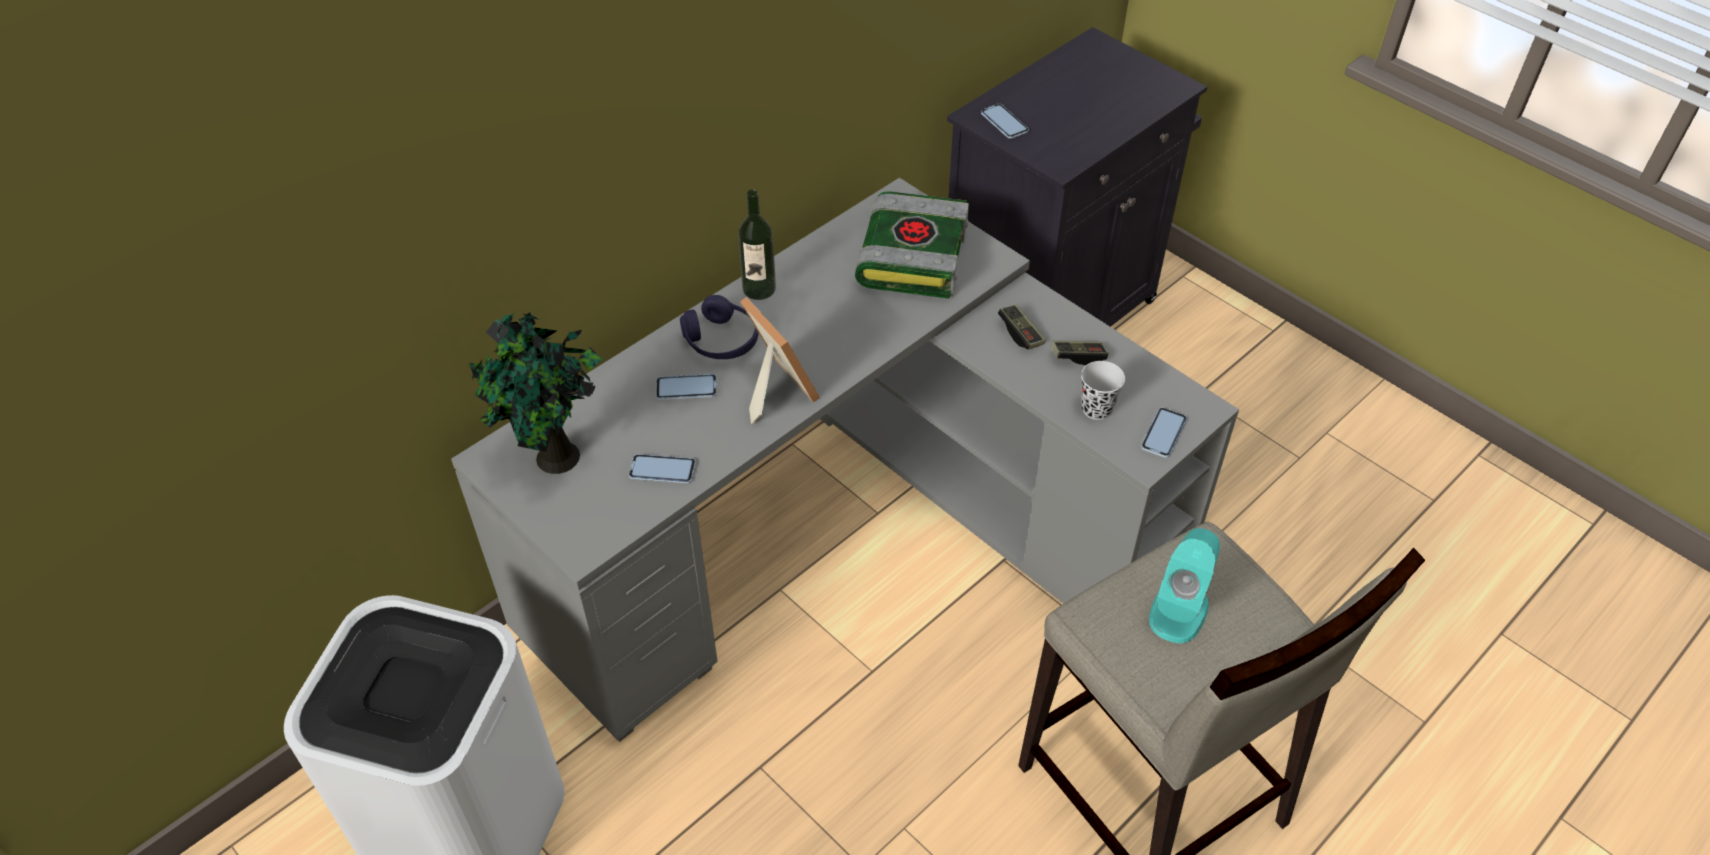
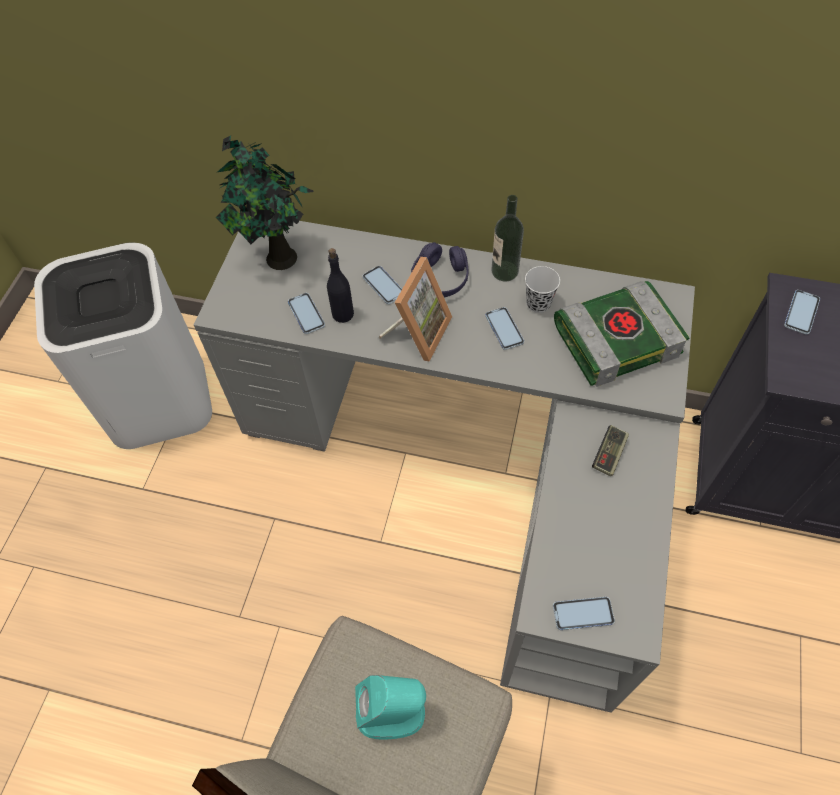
camera: 60 degrees right, 10 degrees up
game controller [1051,341,1108,365] -> none
black cup [1081,361,1125,420] -> black cup moved to [525,266,560,313]
none -> black bottle [327,248,354,323]
none -> phone [485,307,524,350]

